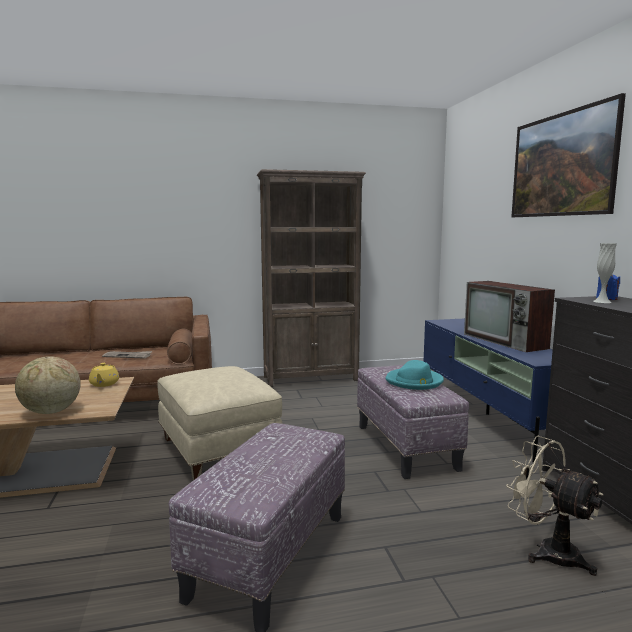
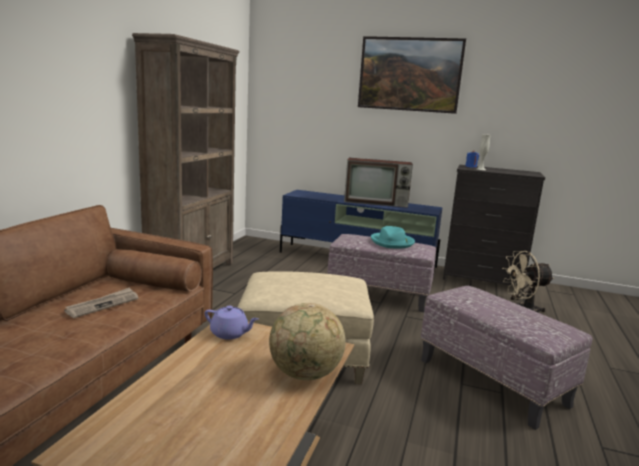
camera: 60 degrees left, 5 degrees up
yellow teapot [89,363,119,387] -> purple teapot [205,306,258,340]

